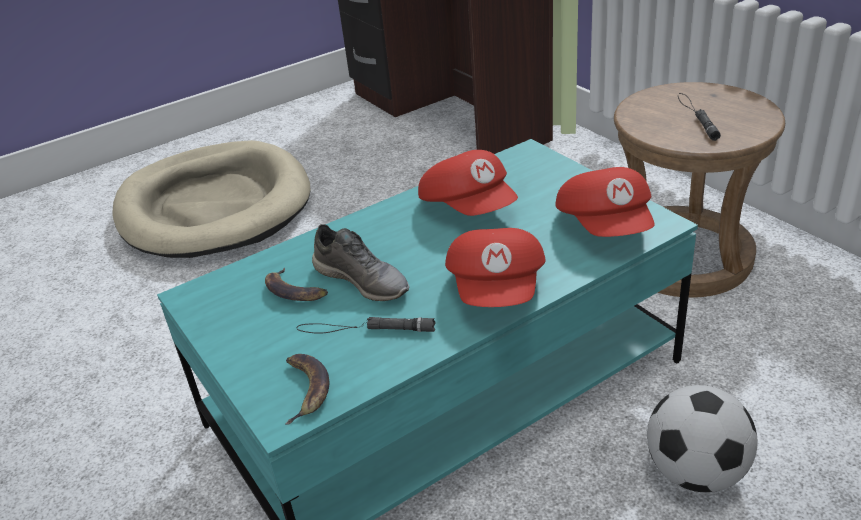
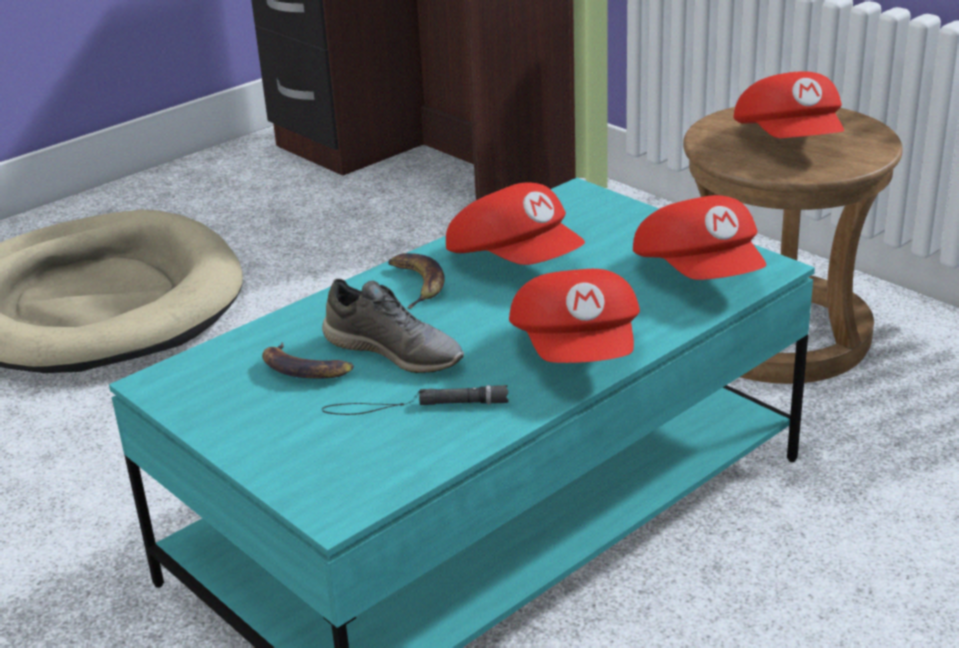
camera: 10 degrees left, 5 degrees down
banana [285,354,330,425] -> banana moved to [388,253,445,309]
football [647,385,757,492] -> none
black flashlight [678,93,721,141] -> red cap [733,71,844,138]

